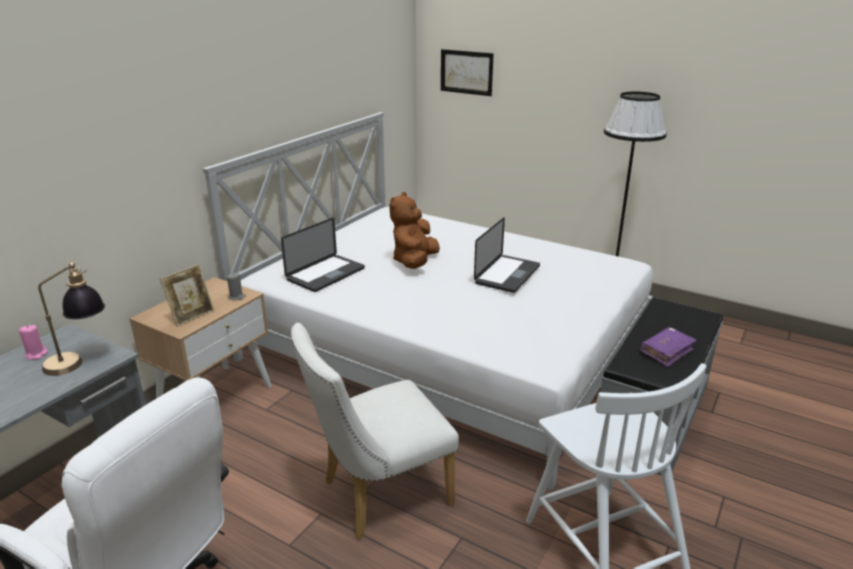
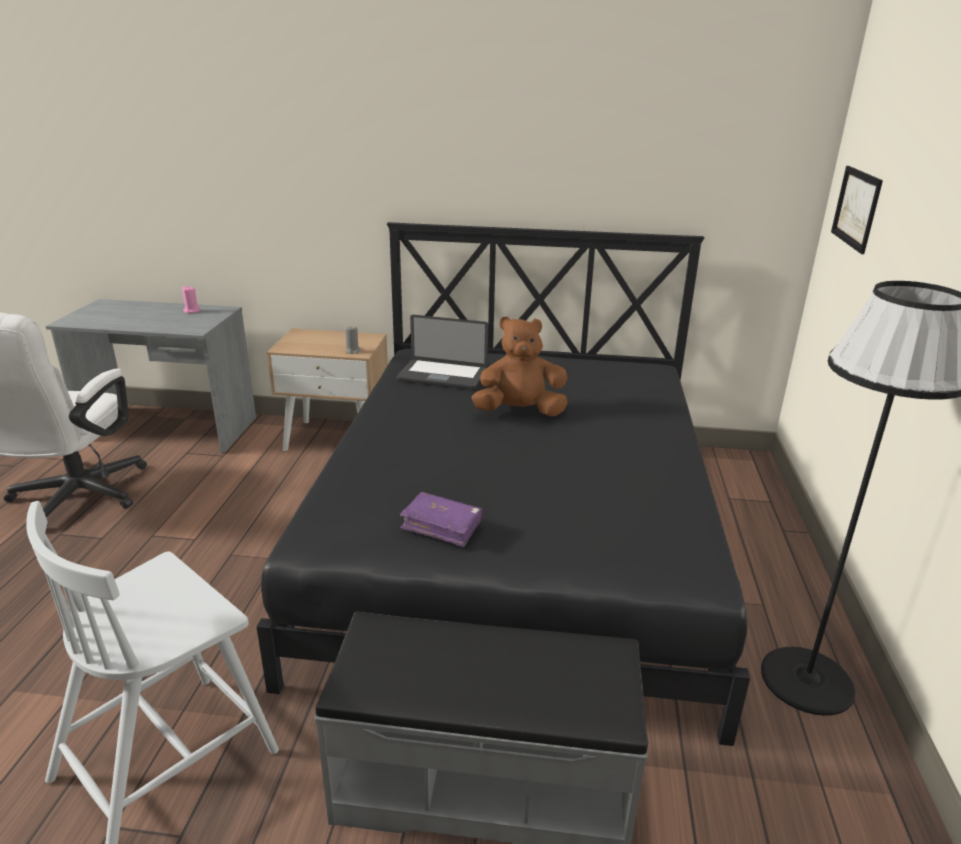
camera: 65 degrees right, 0 degrees up
table lamp [38,261,105,376] -> none
picture frame [160,264,214,327] -> none
white bed [202,112,653,490] -> black bed [257,222,750,746]
white chair [291,323,459,540] -> none
laptop [474,217,540,293] -> none
purple book [640,327,697,367] -> purple book moved to [400,492,483,547]

